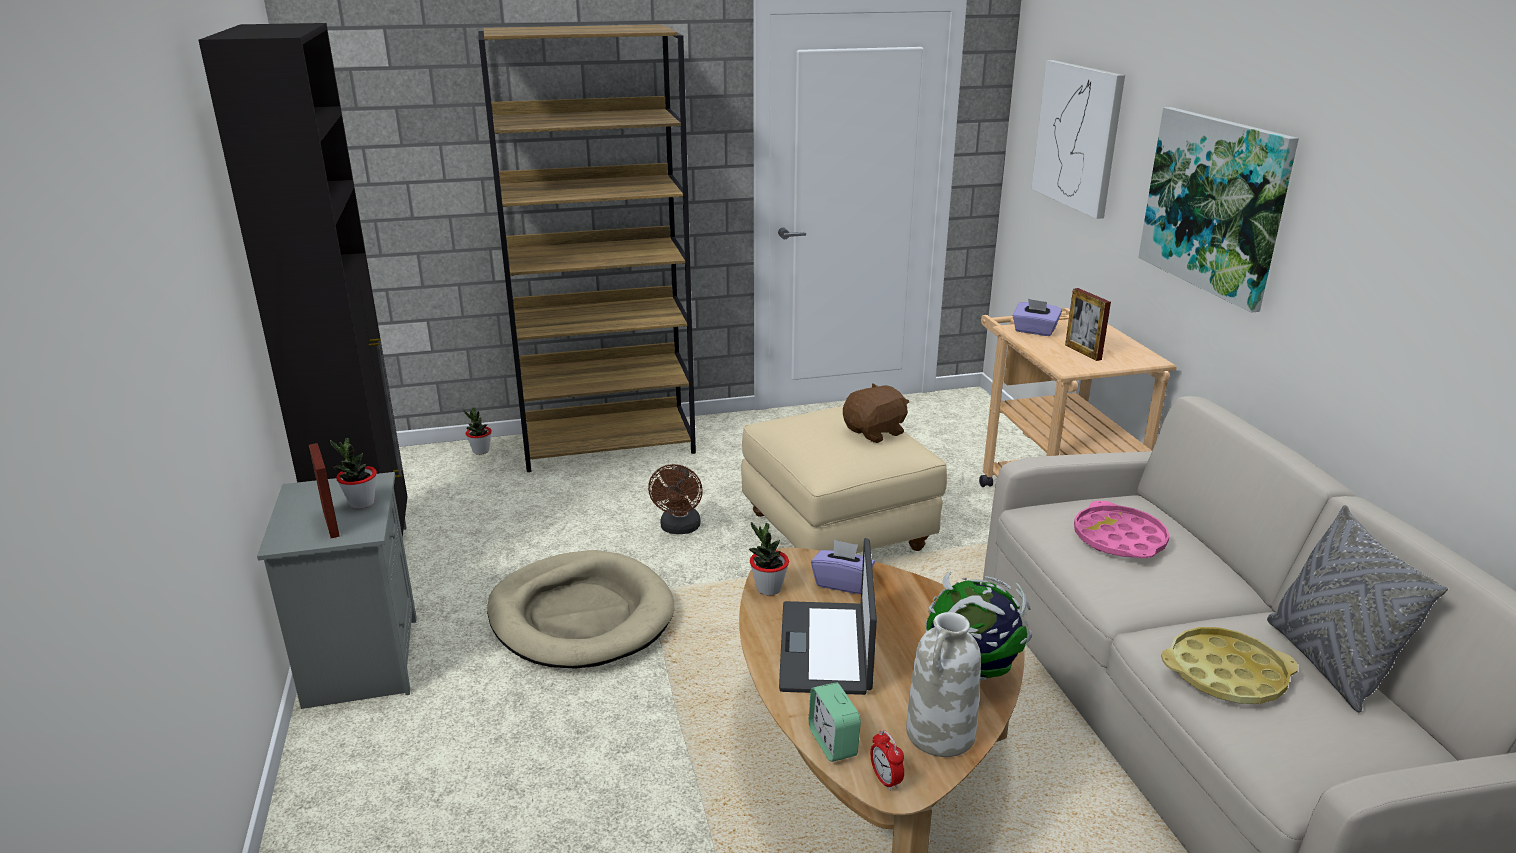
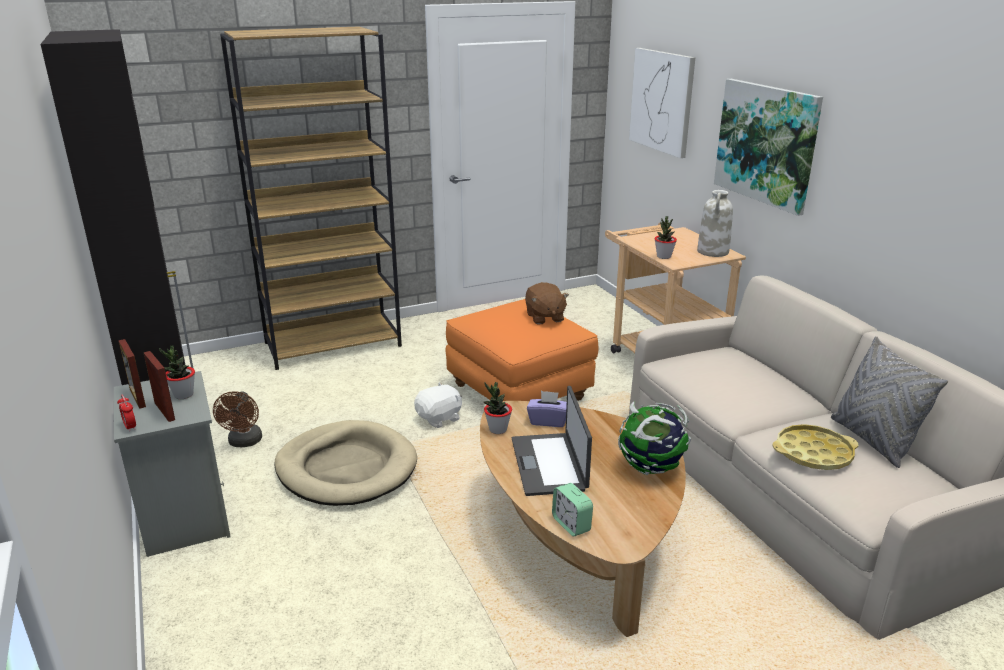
camera: 10 degrees left, 0 degrees up
potted plant [463,407,492,455] -> potted plant moved to [655,216,677,259]
brown fan [648,464,703,534] -> brown fan moved to [213,391,262,447]
beige ottoman [741,406,947,554] -> orange ottoman [446,299,598,401]
brown plush toy [843,384,909,443] -> brown plush toy turned 120 degrees clockwise [525,282,569,325]
alarm clock [870,730,904,791] -> alarm clock moved to [117,395,136,432]
white vase [906,612,981,757] -> white vase moved to [697,190,733,257]
purple tissue box [1013,299,1062,336] -> none
picture frame [1065,288,1111,361] -> picture frame moved to [119,339,146,409]
pink tray [1074,501,1169,558] -> none
none -> white plush toy [414,382,462,428]

